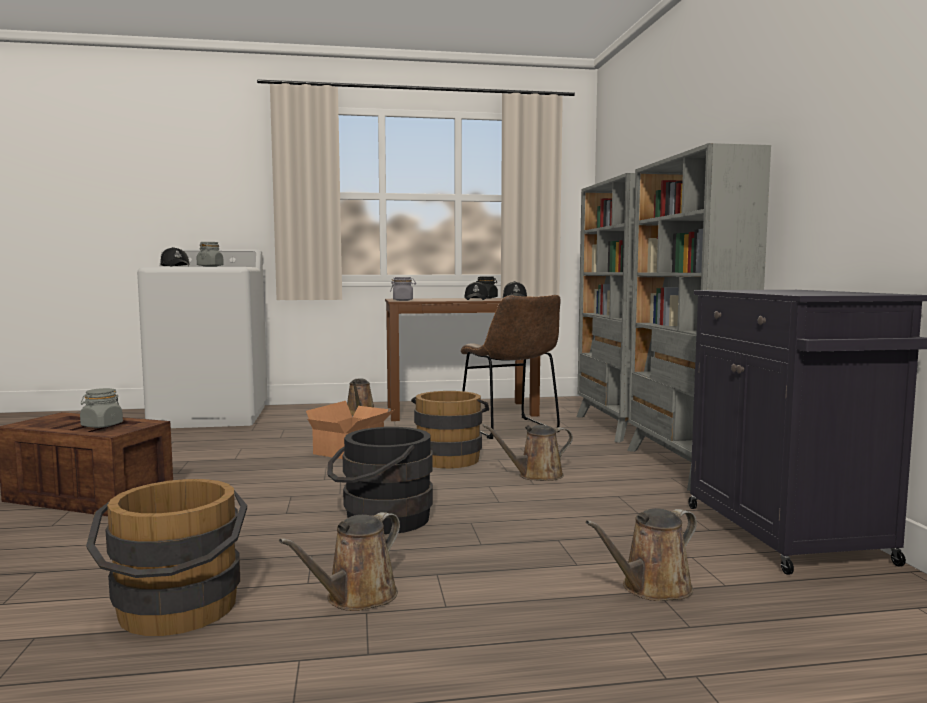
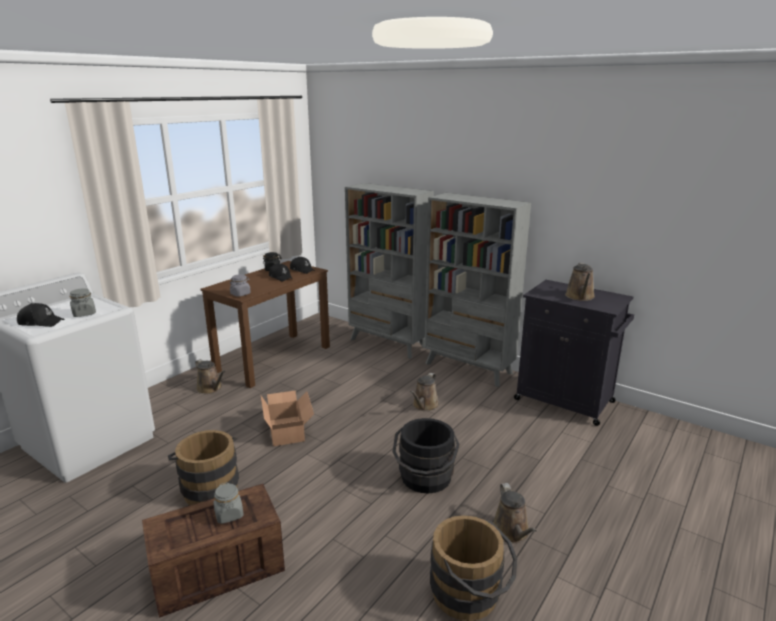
camera: 45 degrees left, 15 degrees up
brown bucket [411,391,489,468] -> brown bucket moved to [168,430,239,505]
brown chair [460,295,561,439] -> none
brown watering can [585,508,697,601] -> brown watering can moved to [565,263,595,301]

